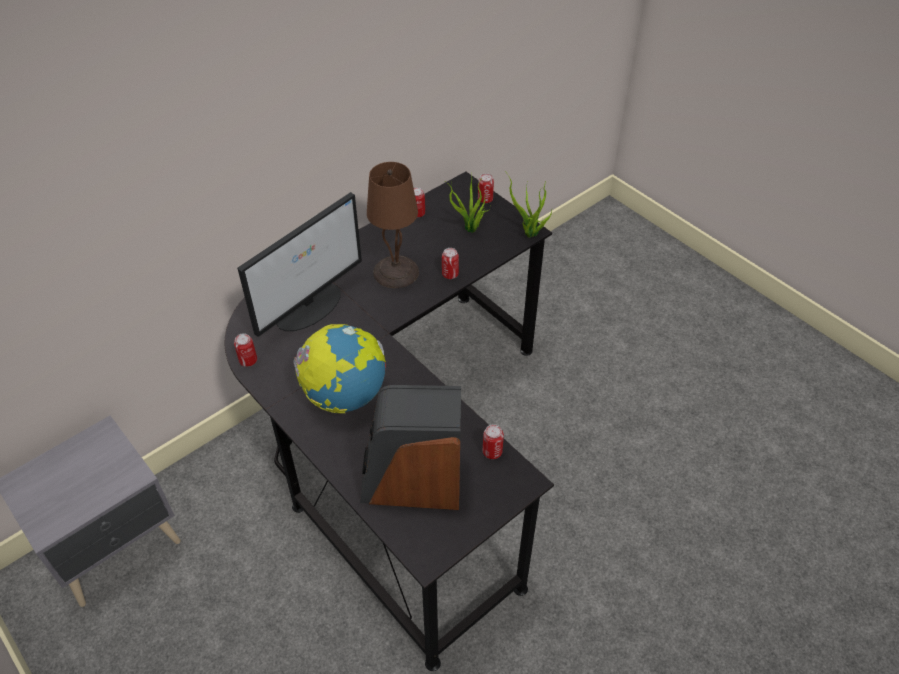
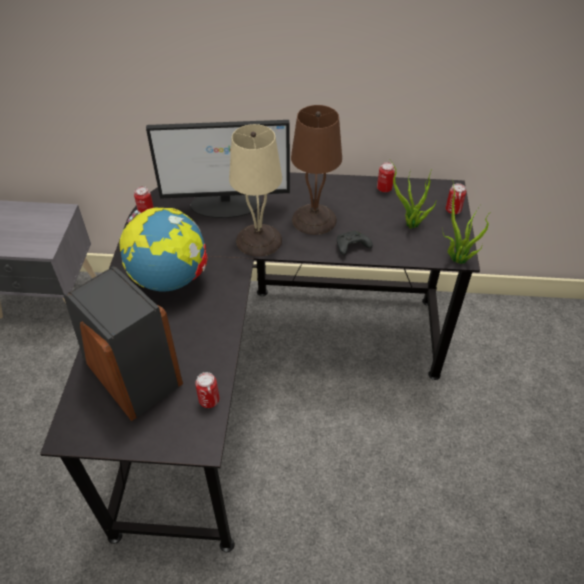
camera: 45 degrees right, 0 degrees up
can [442,248,459,279] -> black game controller [337,231,373,255]
none -> beige table lamp [229,124,282,257]

